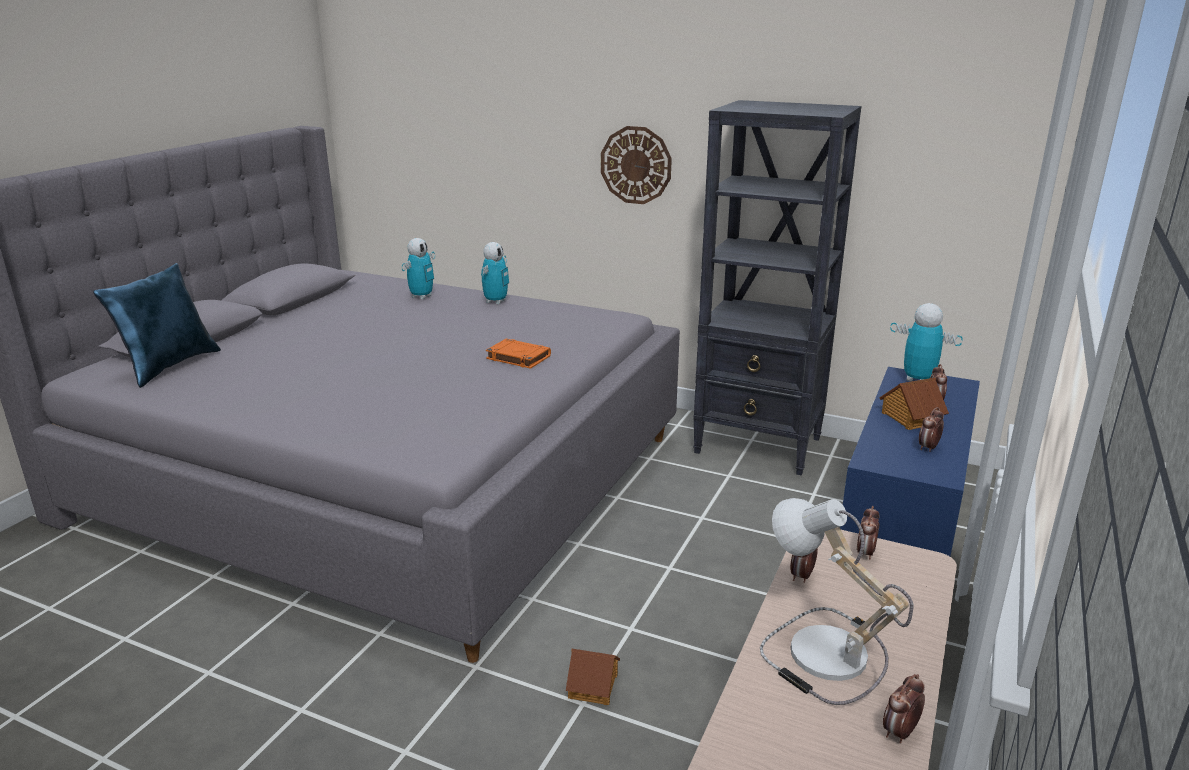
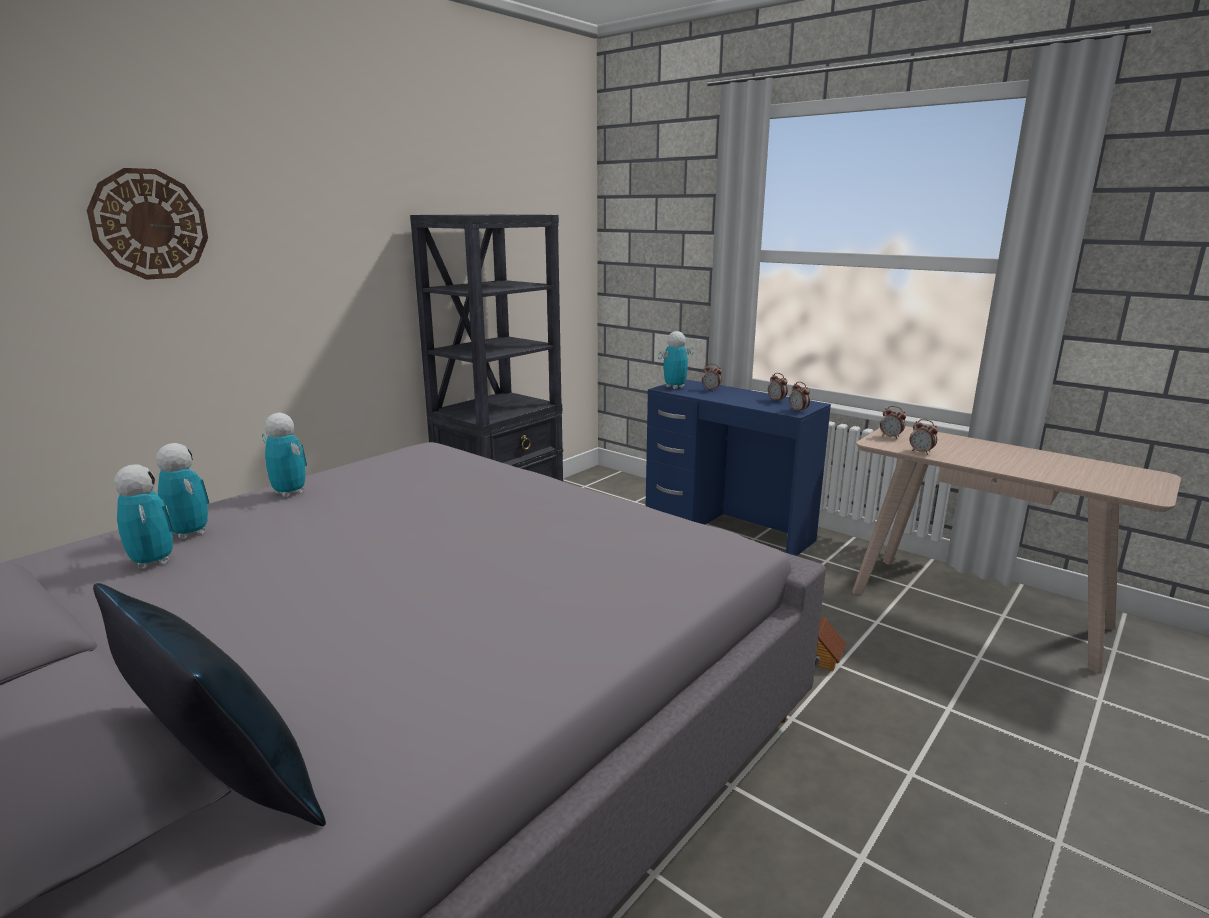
camera: 75 degrees left, 5 degrees down
orange book [486,339,551,369] -> none
wall clock [601,126,672,204] -> wall clock moved to [87,168,208,280]
table lamp [760,498,913,705] -> none
toy house [880,378,949,430] -> none
alarm clock [883,674,925,743] -> alarm clock moved to [789,382,810,413]
none -> toy robot [114,464,173,569]

